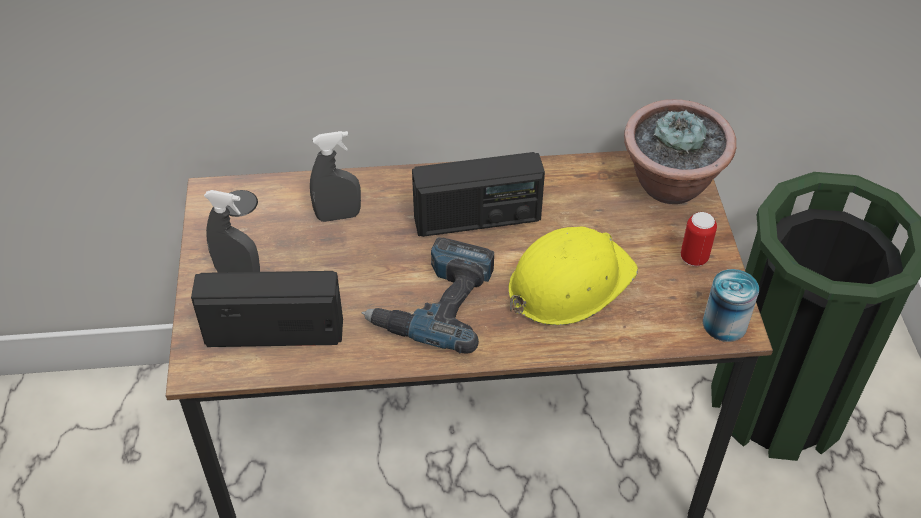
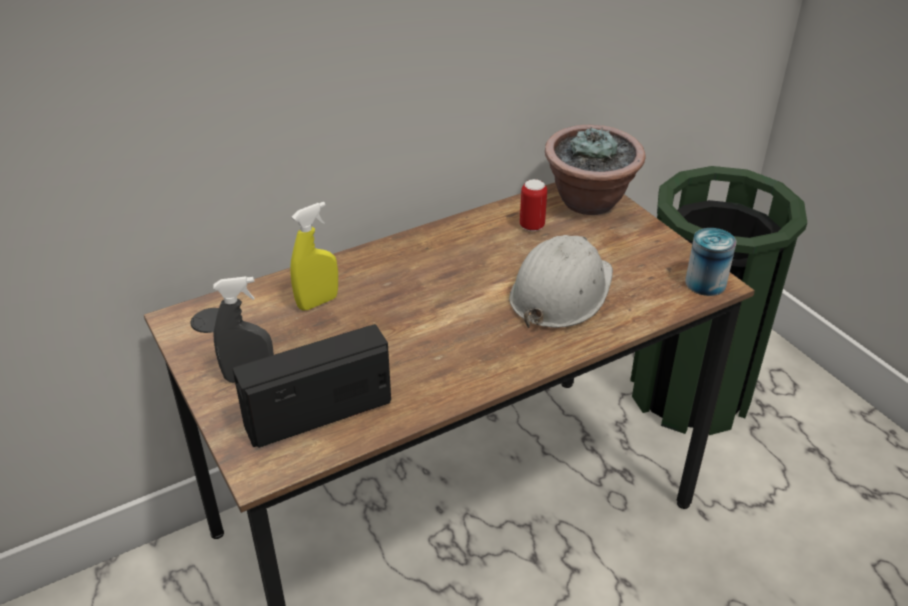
camera: 25 degrees left, 10 degrees down
grey spray bottle [310,131,361,222] -> yellow spray bottle [290,202,338,311]
power drill [362,237,494,354] -> none
radio [412,152,545,237] -> none
yellow hard hat [508,227,638,325] -> white hard hat [509,235,613,328]
can [681,212,717,266] -> can moved to [520,179,547,231]

